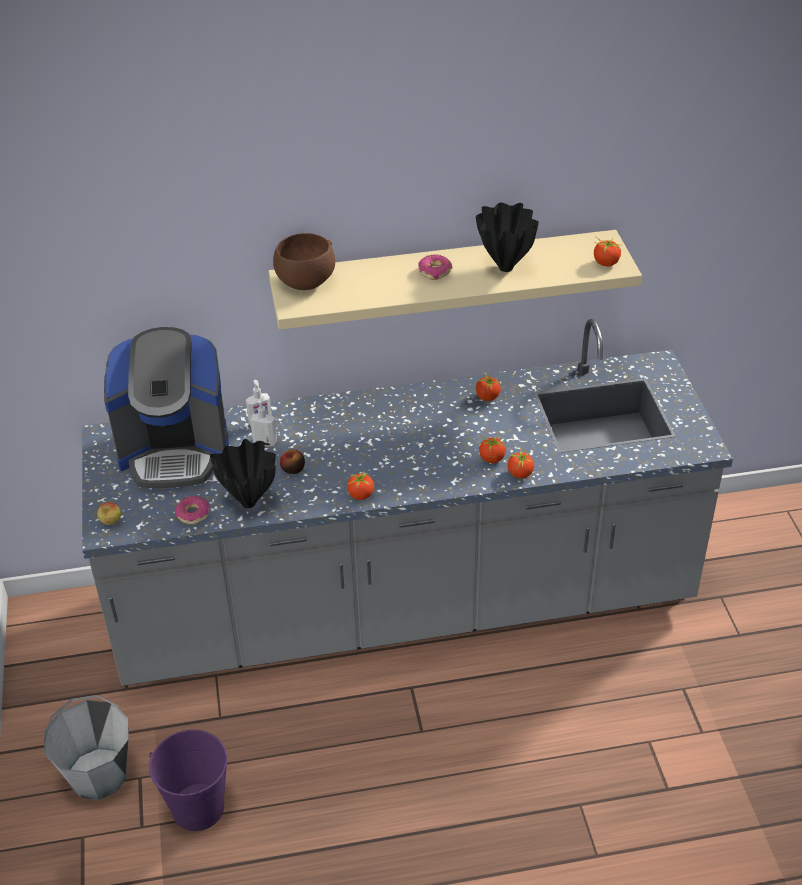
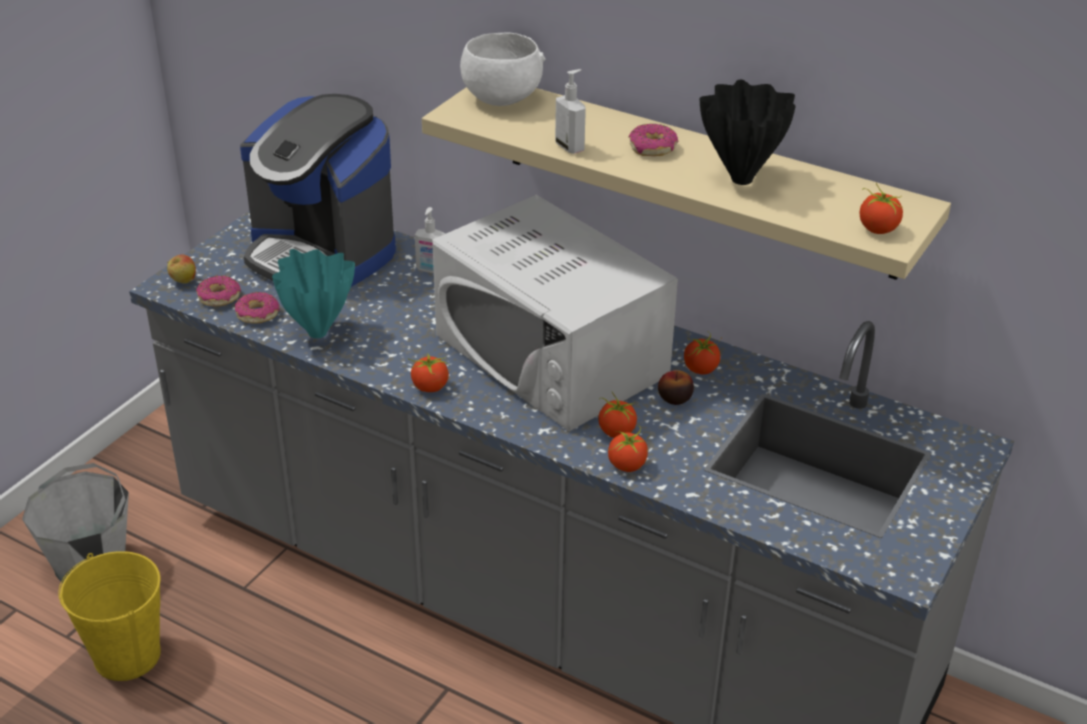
camera: 40 degrees right, 5 degrees down
purple bucket [149,730,227,831] -> yellow bucket [58,551,161,681]
black vase [210,439,276,508] -> turquoise vase [272,249,355,338]
soap dispenser [250,396,277,447] -> soap dispenser moved to [555,69,586,154]
brown bowl [273,233,335,290] -> white bowl [460,32,545,106]
apple [280,449,305,474] -> apple moved to [658,370,694,405]
none -> donut [196,276,241,306]
none -> white microwave [432,195,678,431]

